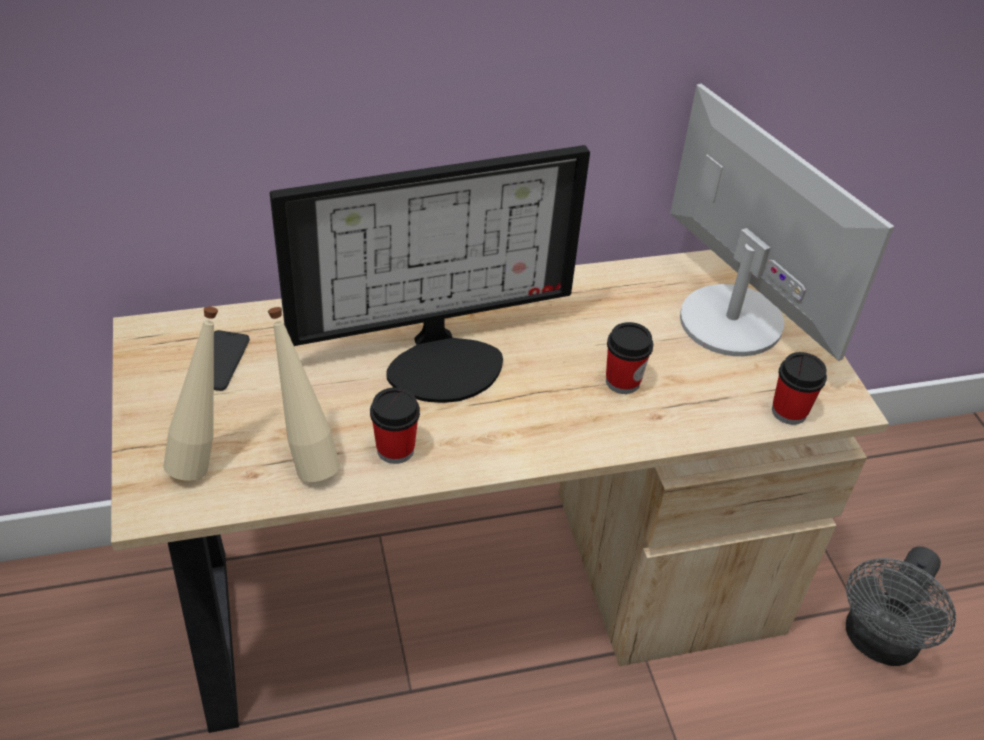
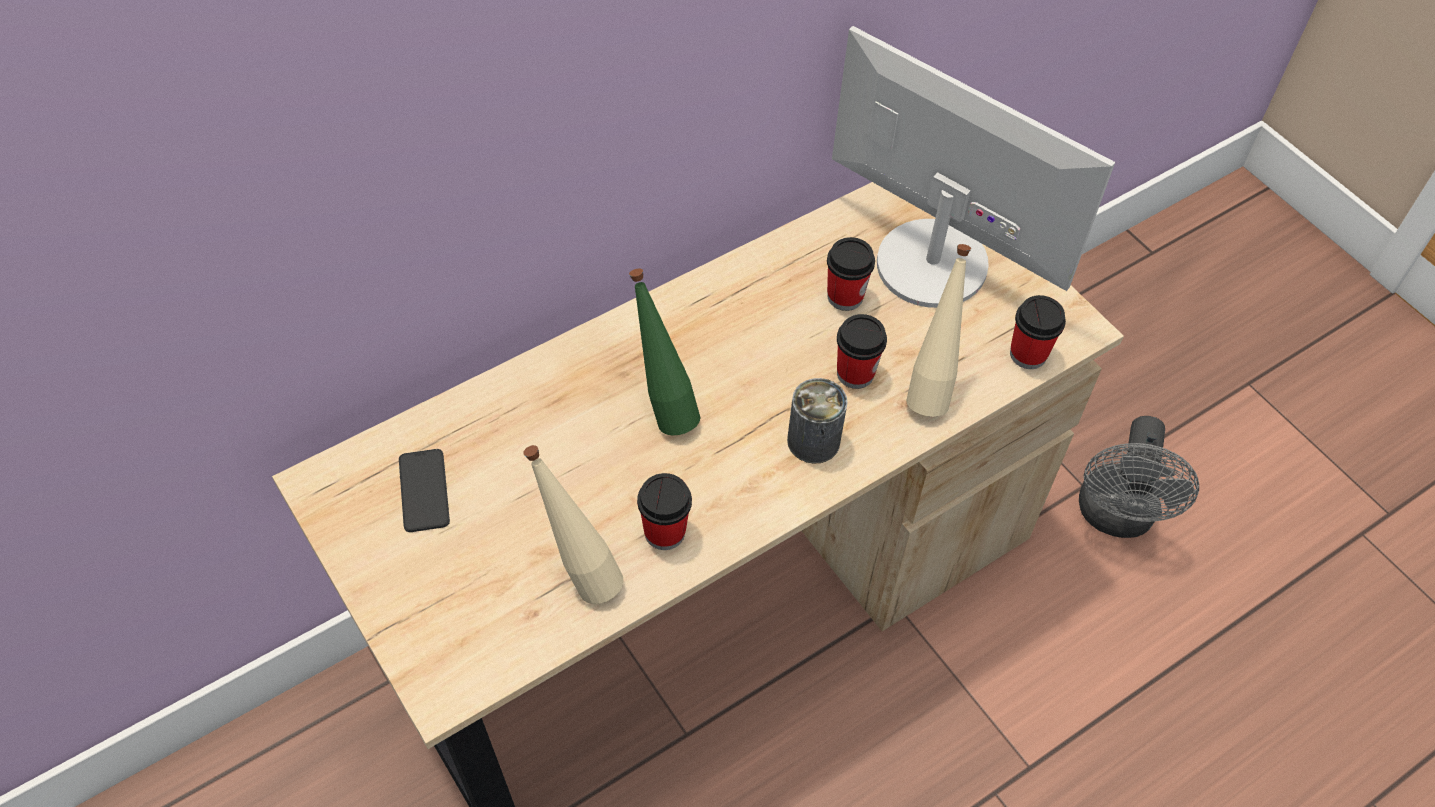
camera: 20 degrees left, 10 degrees up
beige bottle [163,306,218,481] -> beige bottle moved to [906,244,971,417]
monitor [270,145,590,403] -> green bottle [629,268,701,435]
none -> can [787,378,848,464]
none -> cup [827,237,875,311]

